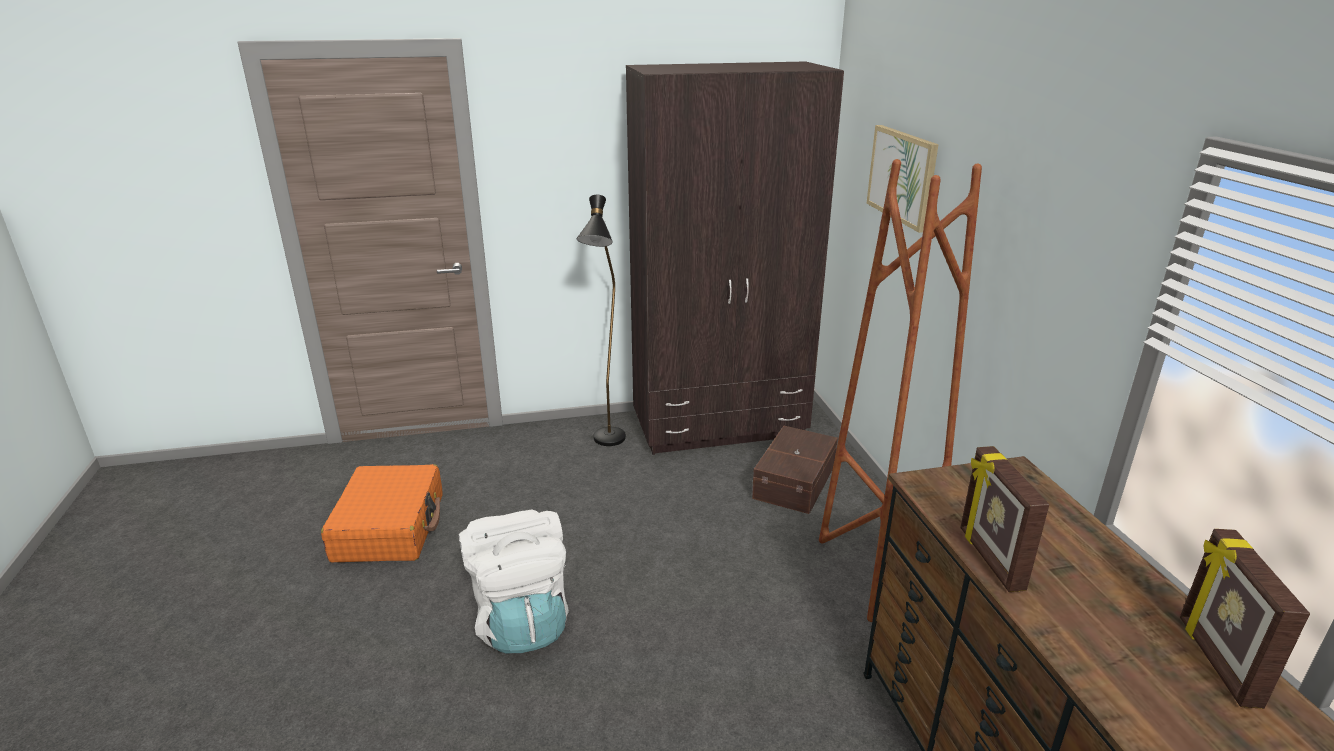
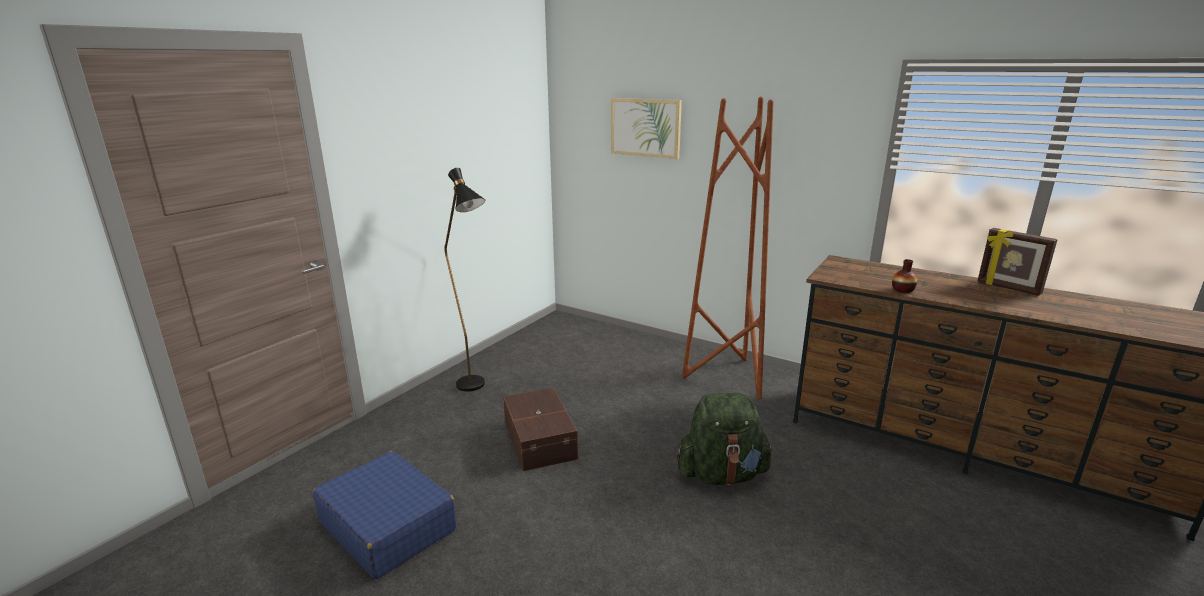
camera: 45 degrees left, 5 degrees down
orange suitcase [321,464,443,562] -> blue suitcase [313,451,456,579]
white backpack [459,510,569,653] -> none
brown wardrobe [626,61,844,455] -> none
brown storage box [752,426,838,514] -> brown storage box moved to [503,388,578,471]
picture frame [960,446,1049,592] -> vase [892,259,917,293]
none -> green backpack [677,393,773,485]

